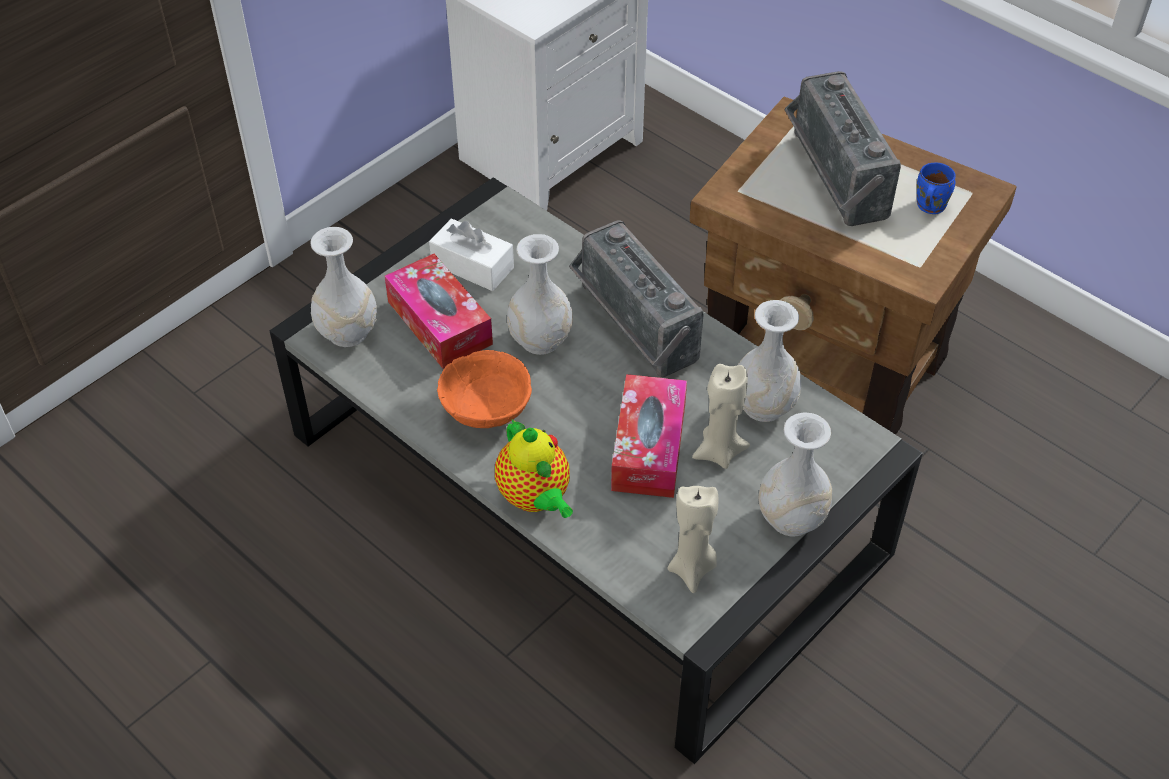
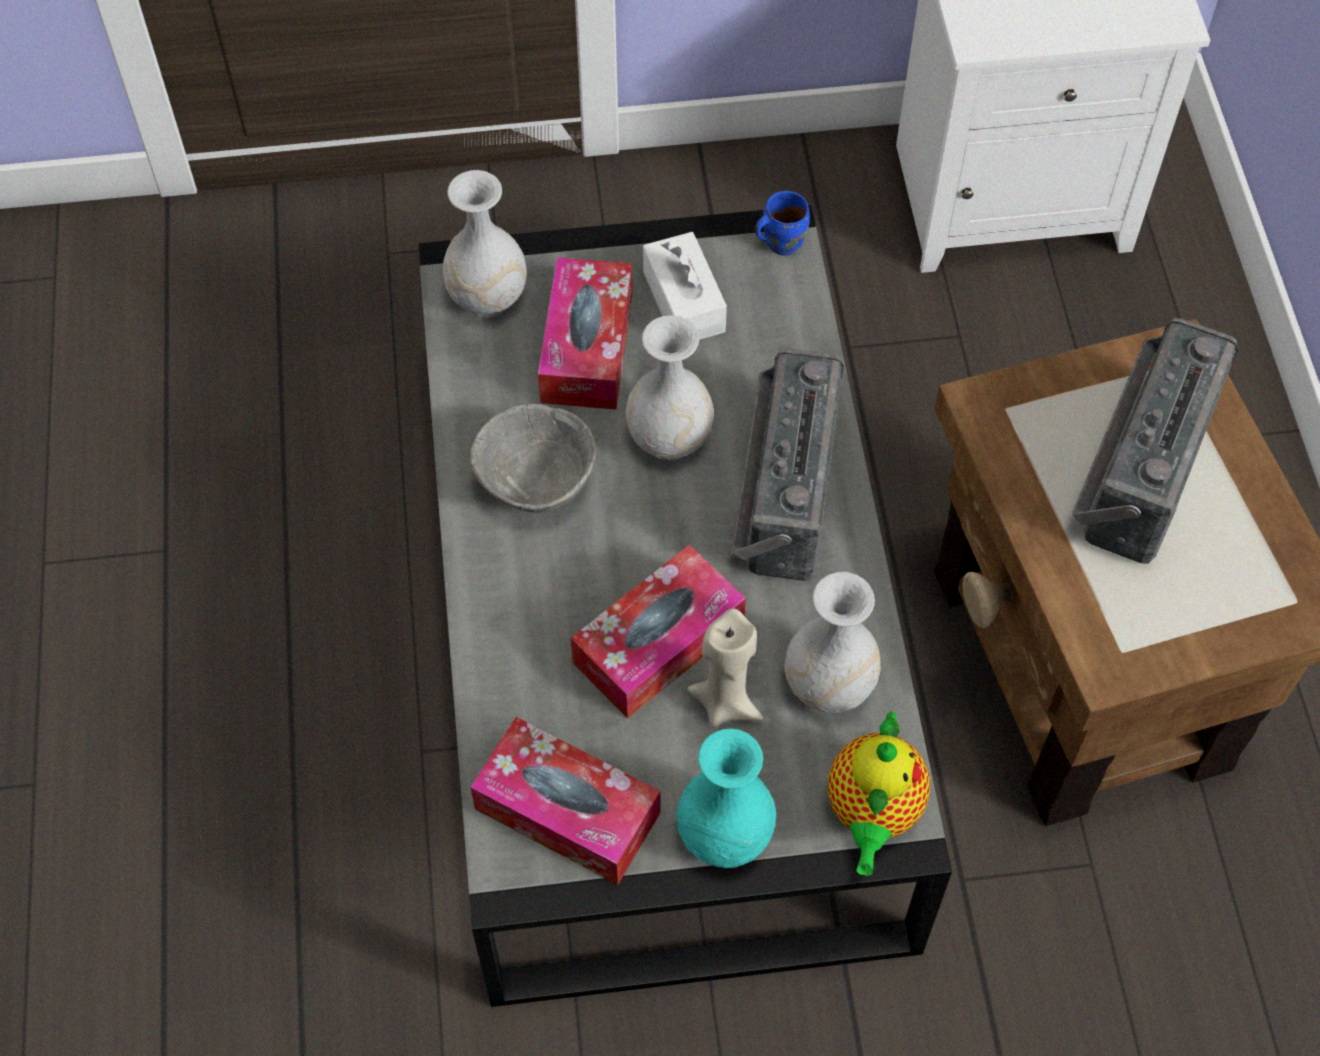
camera: 40 degrees right, 10 degrees up
orange bowl [437,350,532,428] -> grey bowl [470,403,596,513]
teapot [495,419,573,518] -> teapot moved to [828,712,930,876]
beige candle [668,486,719,593] -> tissue box [470,717,660,885]
white vase [758,412,832,537] -> turquoise vase [676,728,776,868]
blue mug [917,163,956,214] -> blue mug moved to [755,191,810,255]

